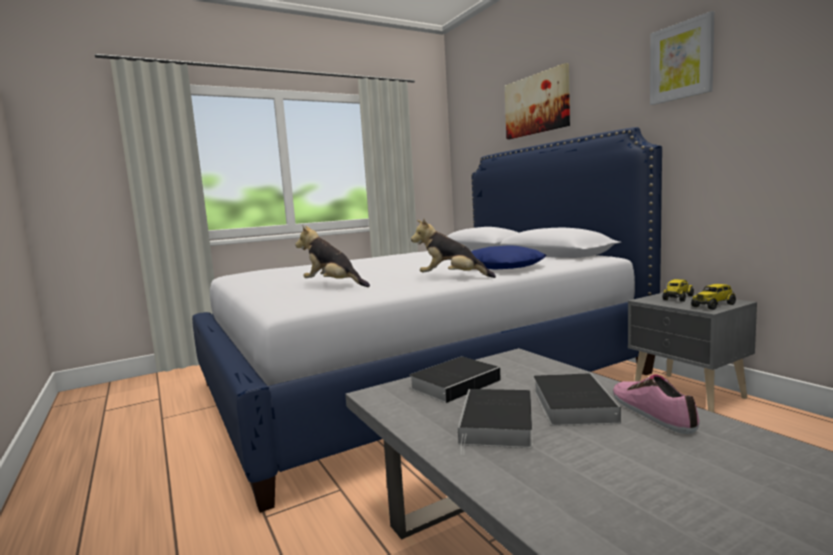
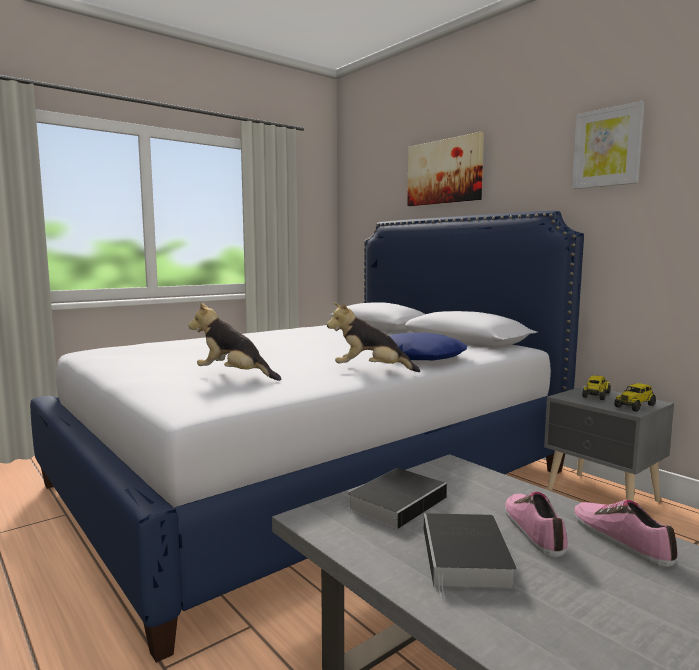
camera: 10 degrees left, 0 degrees up
book [533,373,621,426] -> shoe [505,491,568,557]

